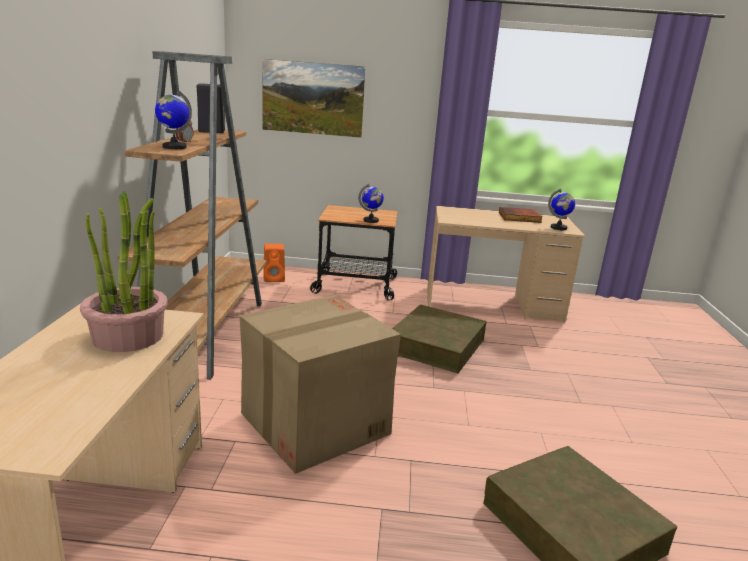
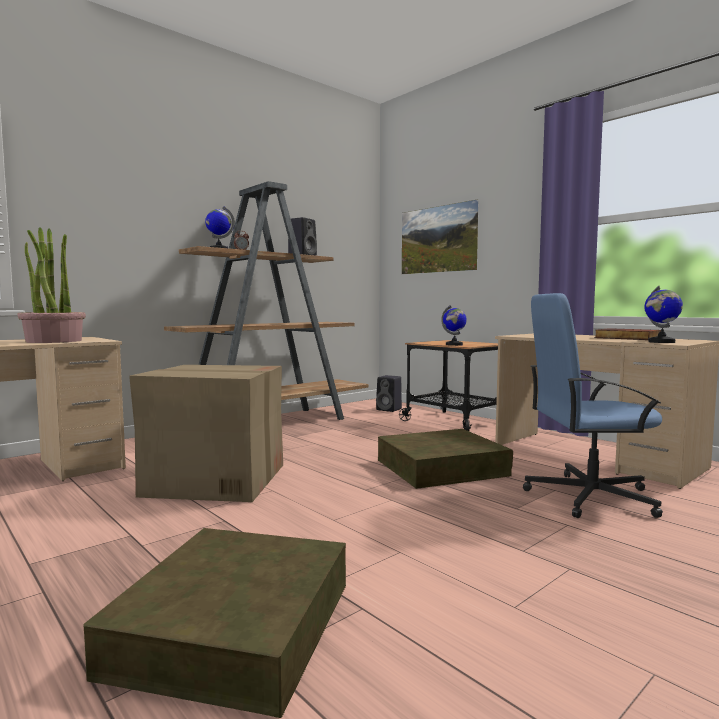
camera: 45 degrees right, 15 degrees down
orange speaker [263,244,285,282] -> black speaker [376,375,402,412]
none -> blue office chair [523,293,663,518]

